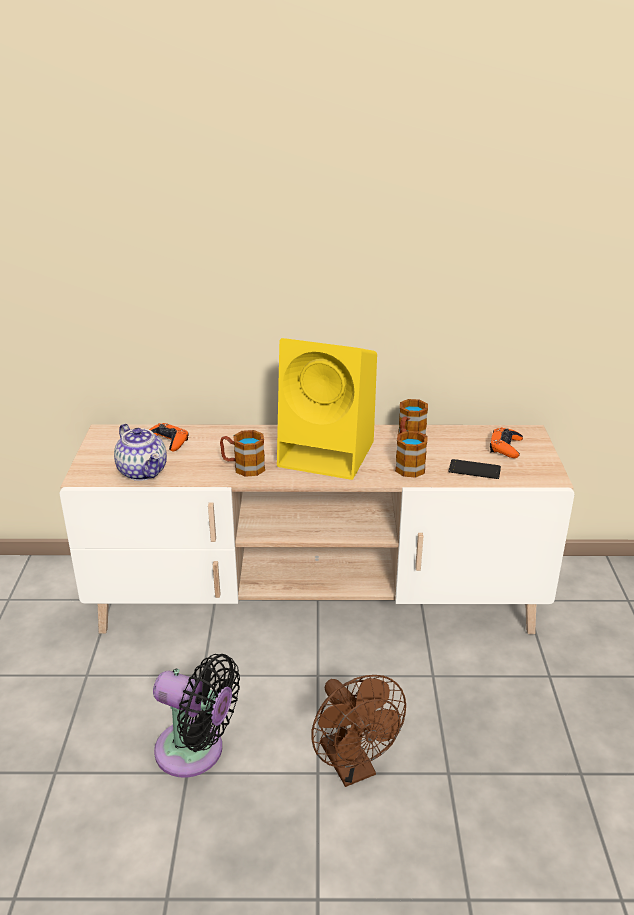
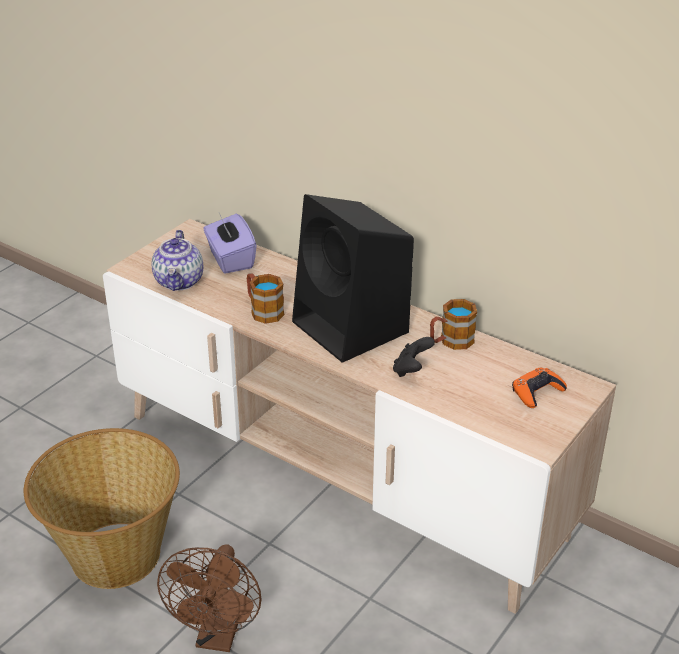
camera: 35 degrees right, 5 degrees up
orange game controller [149,423,188,451] -> purple tissue box [203,213,257,274]
black fan [153,654,240,778] -> basket [24,428,180,589]
yellow speaker [277,338,377,480] -> black speaker [292,194,414,363]
mug [395,428,428,478] -> black game controller [393,337,435,377]
phone [449,459,501,479] -> none

